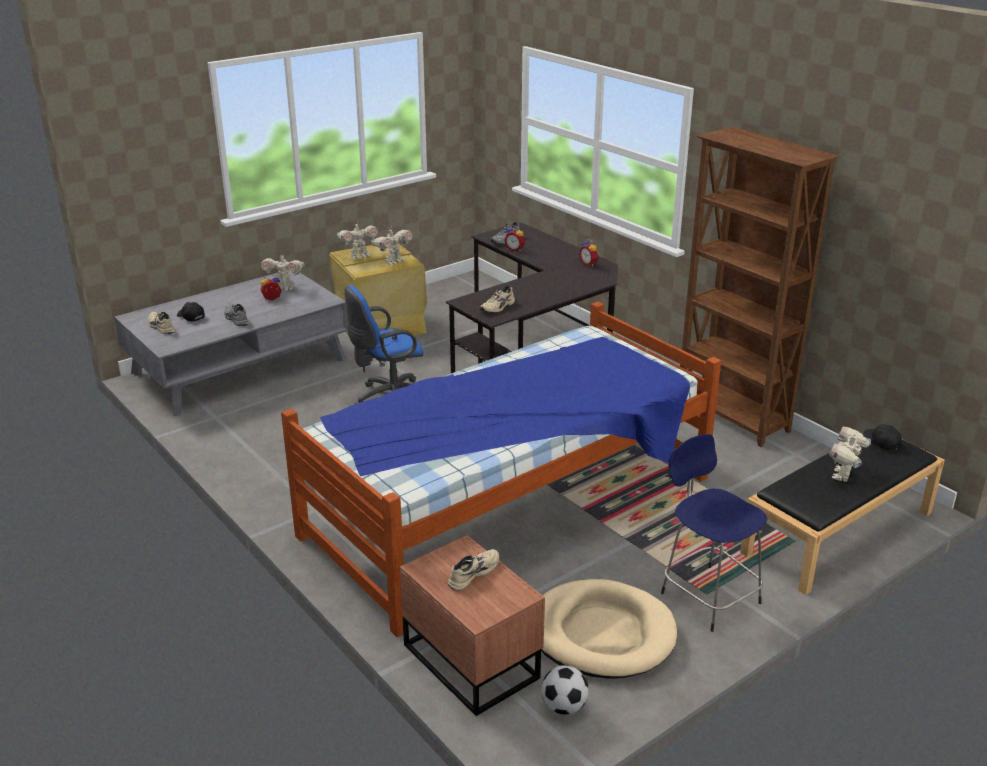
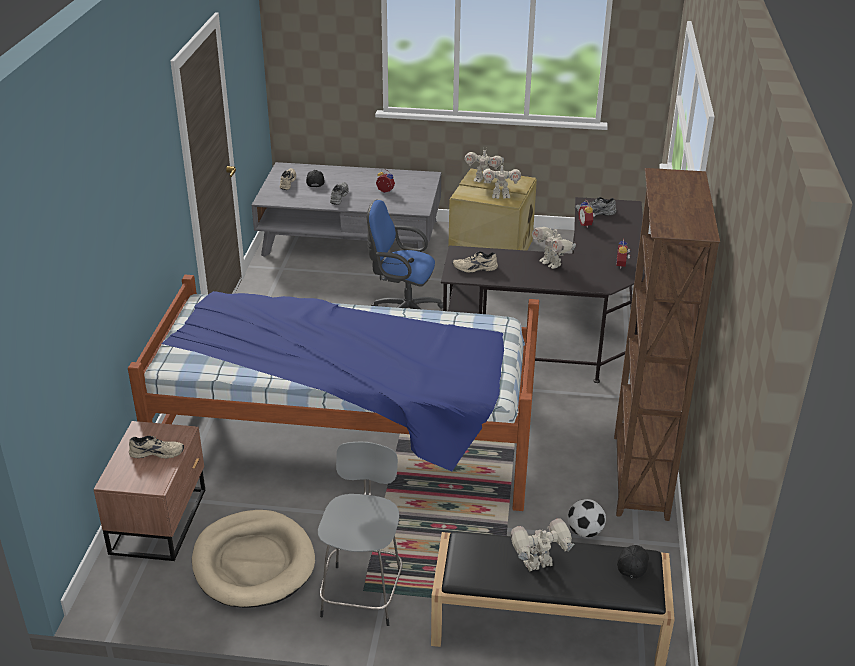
camera: 45 degrees right, 5 degrees up
toy robot [261,254,305,291] -> toy robot moved to [532,227,576,269]
football [541,665,589,715] -> football moved to [568,499,606,538]
blue stool [661,434,767,632] -> grey stool [318,442,403,626]

